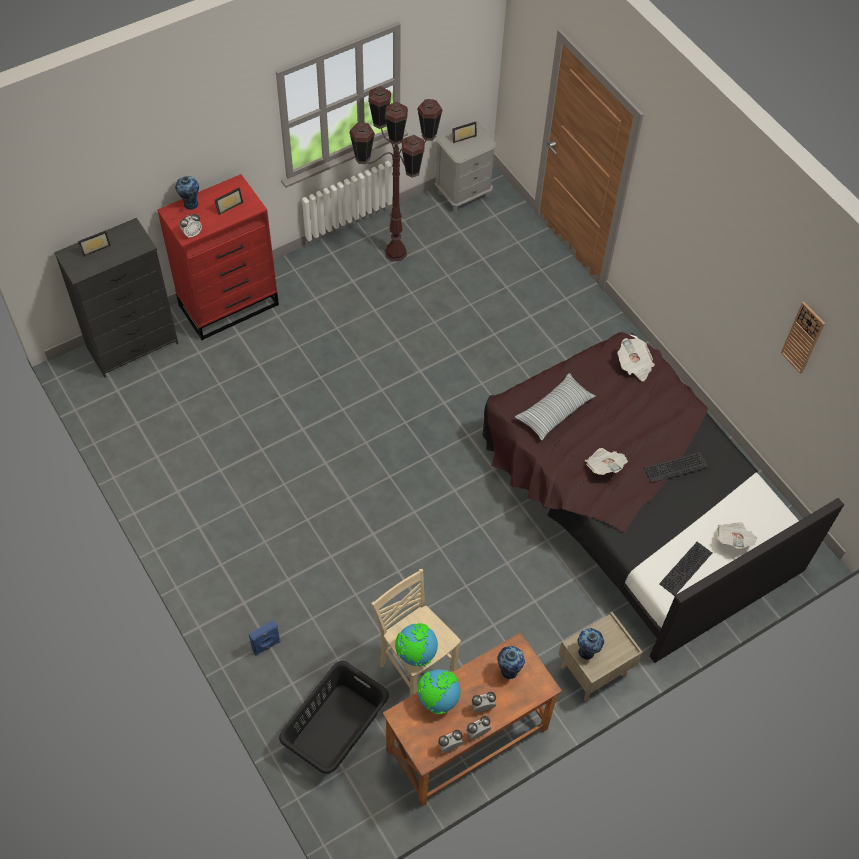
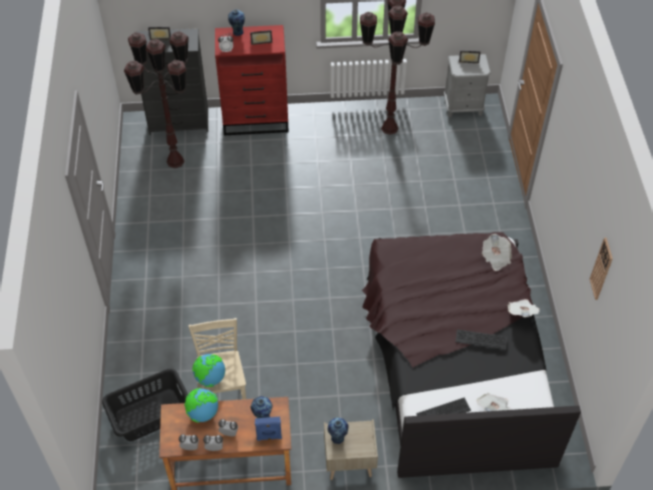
camera: 30 degrees right, 5 degrees down
blue speaker [249,620,281,656] -> blue speaker moved to [255,417,282,441]
pillow [515,373,596,441] -> none
newspaper [585,448,628,475] -> newspaper moved to [508,299,540,317]
none -> brown floor lamp [124,31,189,168]

